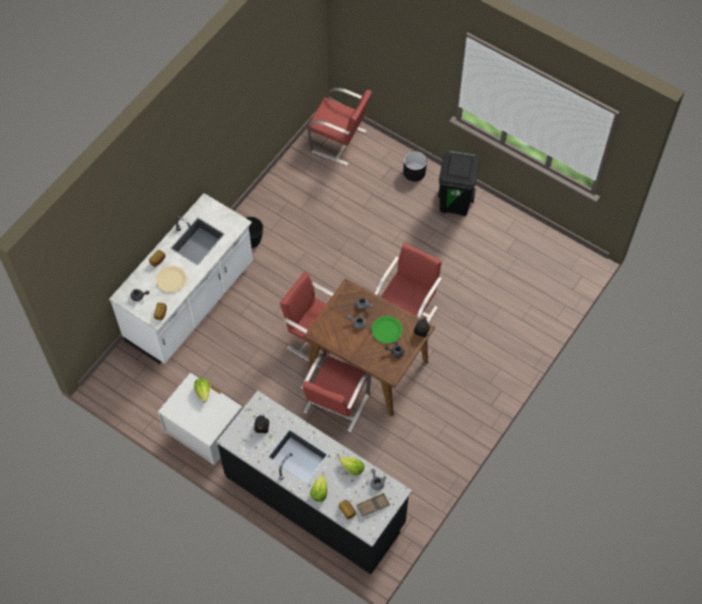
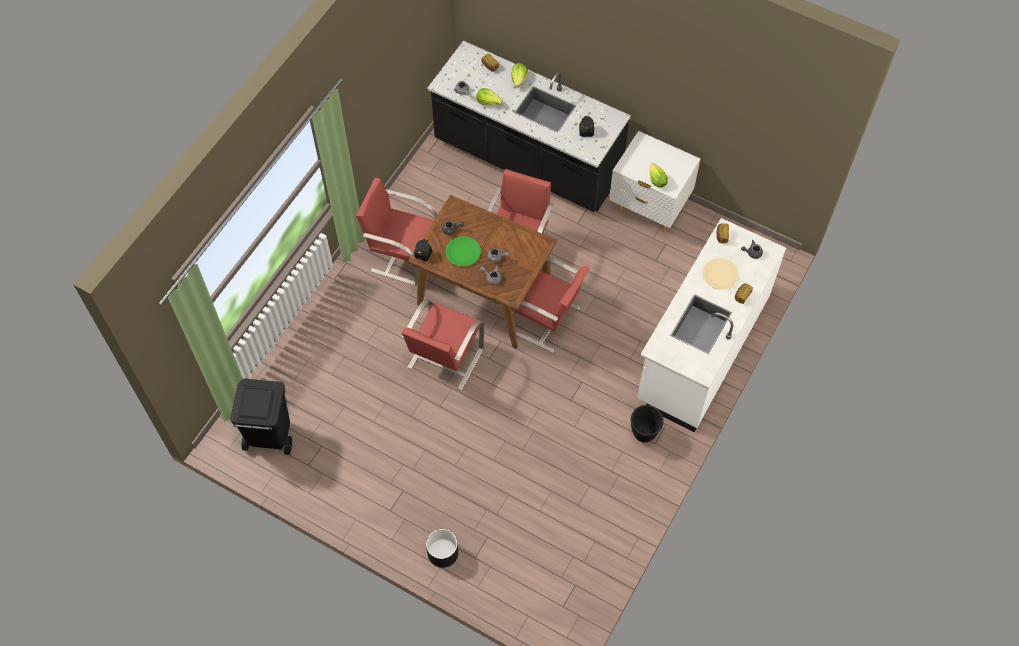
camera: 175 degrees right, 0 degrees up
red chair [307,88,372,166] -> red chair moved to [356,178,438,286]
brown tray [356,493,390,517] -> none
black trash can [438,150,479,216] -> black trash can moved to [230,379,292,455]

